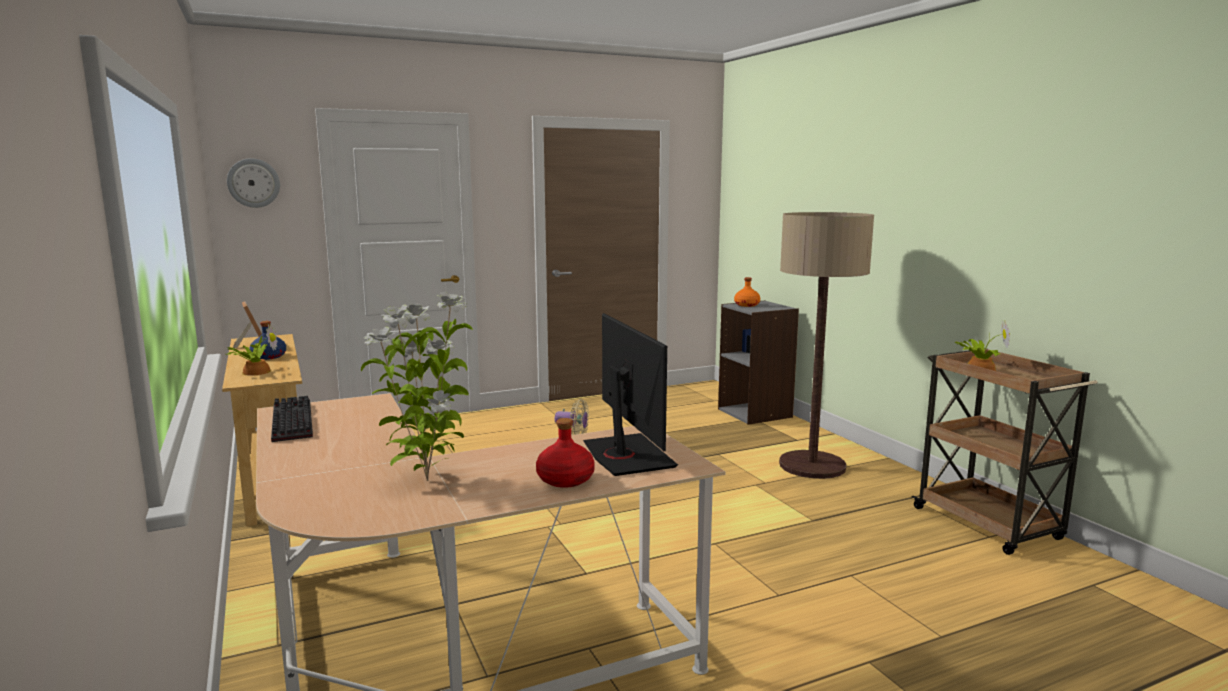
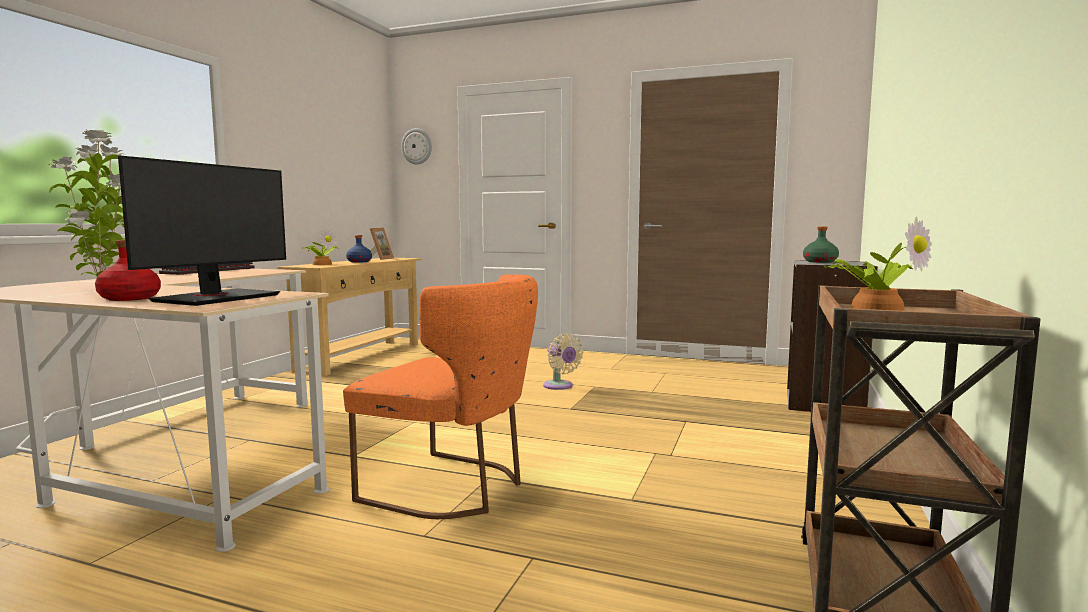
camera: 45 degrees right, 5 degrees down
orange bottle [734,277,760,307] -> green bottle [803,226,839,263]
floor lamp [779,212,874,479] -> none
none -> orange chair [343,274,538,519]

